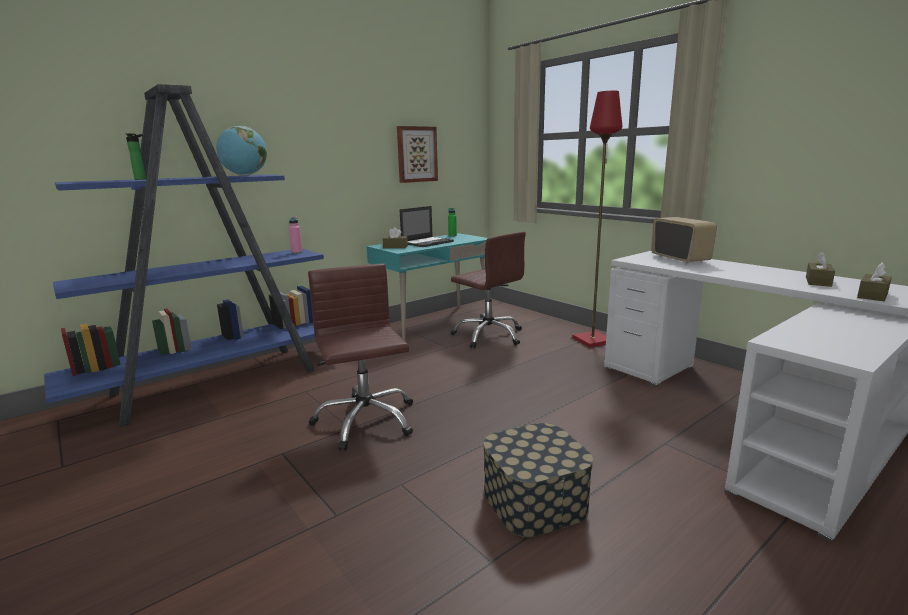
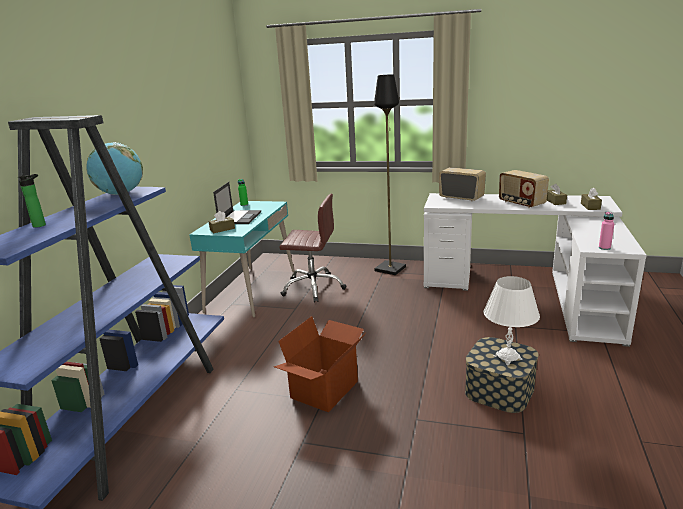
camera: 35 degrees left, 5 degrees up
pink bottle [289,216,302,254] -> pink bottle moved to [599,212,614,250]
brown office chair [308,264,413,451] -> cardboard box [274,316,366,412]
picture [397,126,438,183] -> none
red floor lamp [572,91,622,348] -> black floor lamp [374,74,406,275]
none -> white table lamp [483,276,540,365]
none -> radio [499,170,549,208]

